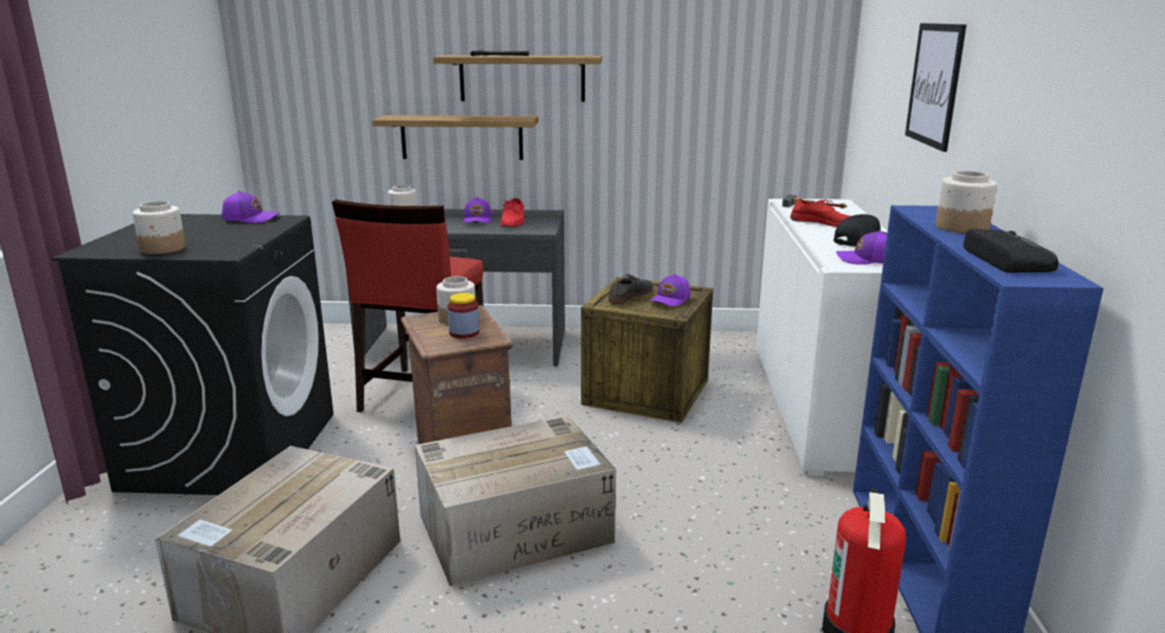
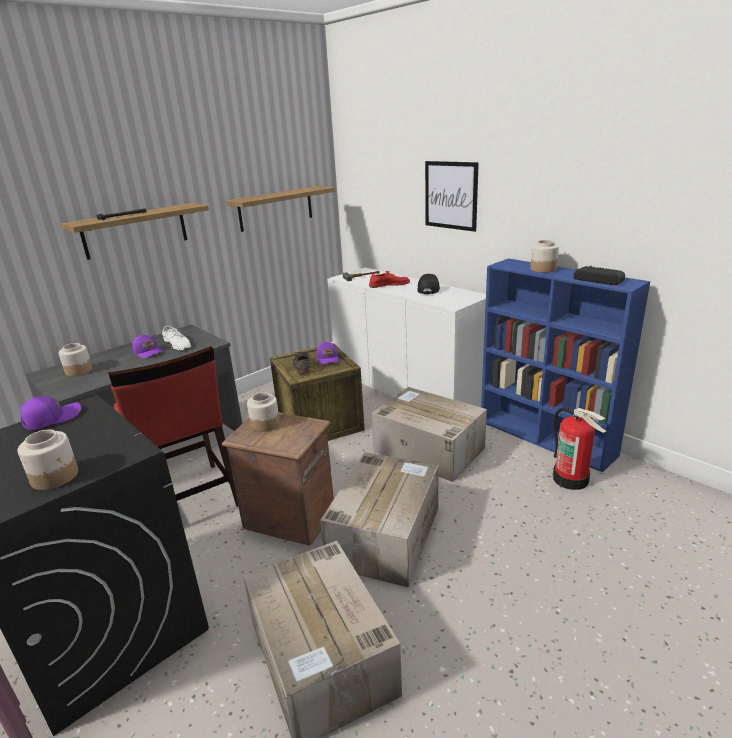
camera: 45 degrees left, 5 degrees up
shelf [372,115,539,160] -> shelf moved to [226,186,335,232]
jar [448,293,479,338] -> none
red shoe [500,198,524,227] -> white shoe [162,326,191,350]
purple cap [836,230,887,265] -> none
none -> cardboard box [372,387,487,482]

